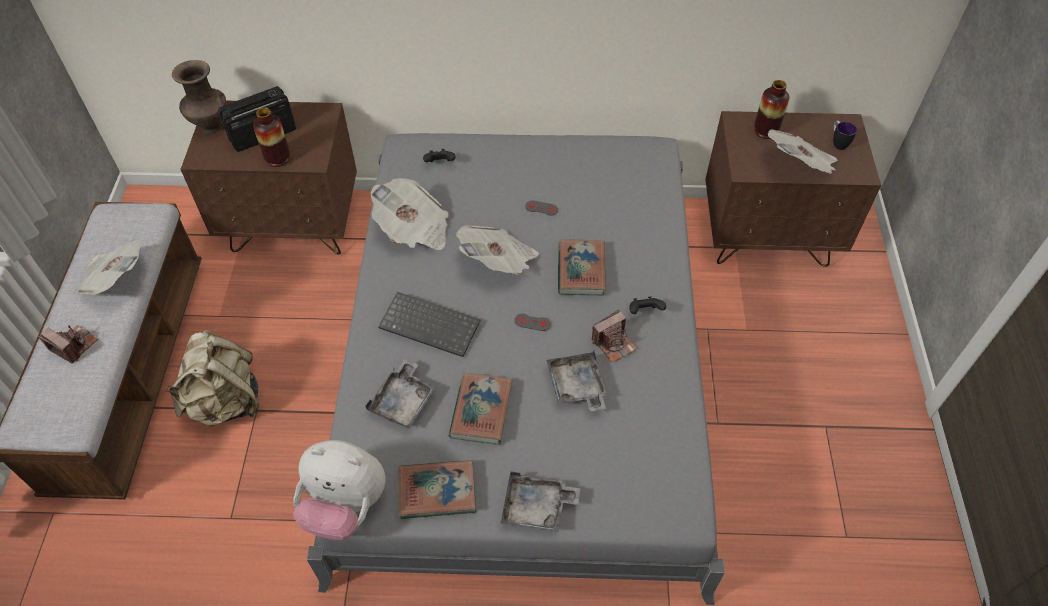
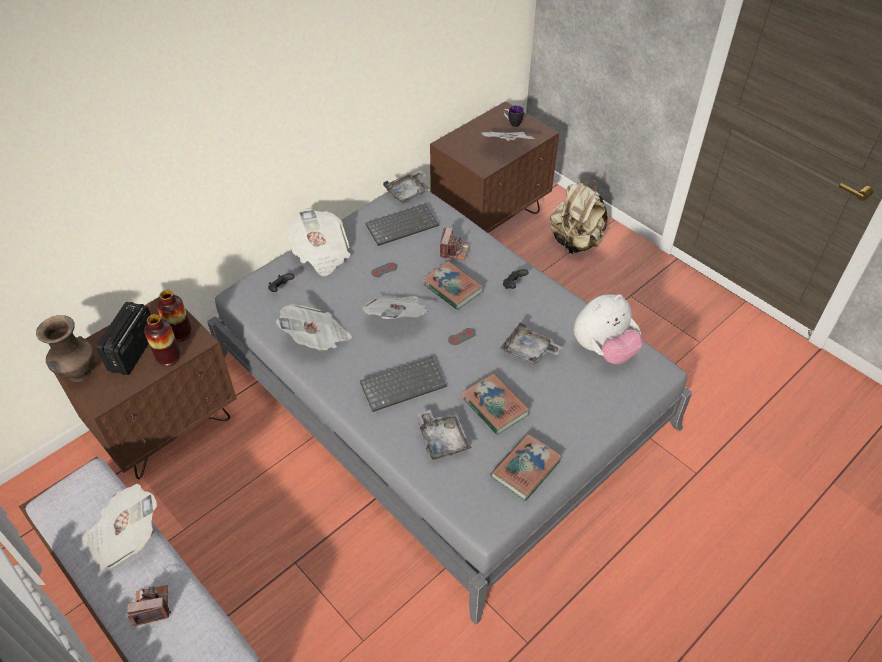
camera: 45 degrees left, 5 degrees down
beige backpack [166,330,259,427] -> beige backpack moved to [550,180,607,254]
plush toy [293,440,386,540] -> plush toy moved to [574,294,644,364]
grey tray [501,471,581,532] -> grey tray moved to [383,170,430,204]
camera [592,310,637,363] -> camera moved to [440,227,469,260]
vase [754,80,789,139] -> vase moved to [157,290,191,342]
none -> newspaper [287,208,351,276]
none -> keyboard [366,204,439,246]

